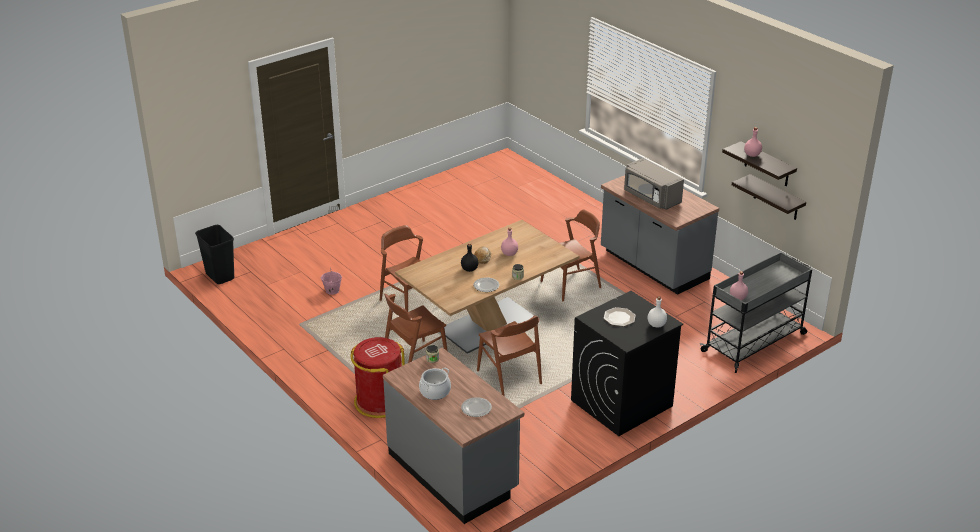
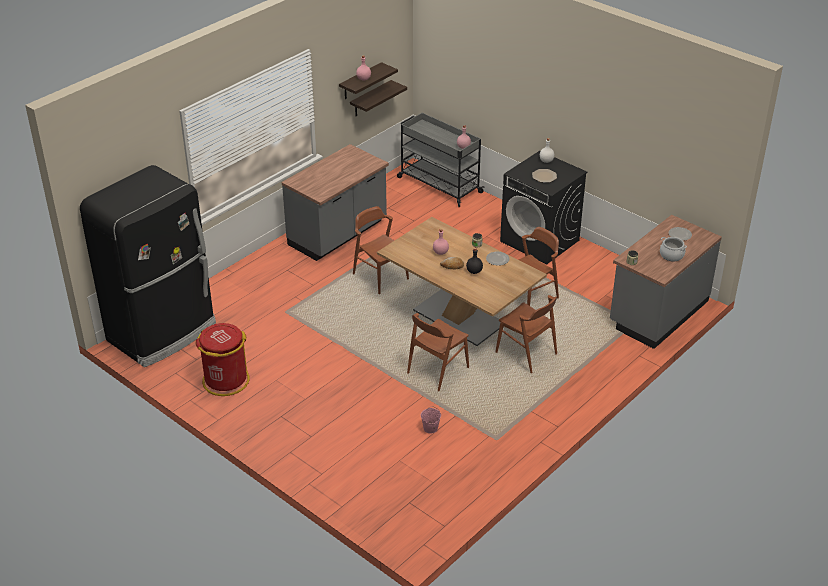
camera: 100 degrees left, 5 degrees up
black trash can [195,225,234,284] -> none
red trash can [350,337,405,418] -> red trash can moved to [196,323,250,396]
grey microwave [624,158,684,210] -> none
none -> black fridge [80,165,216,367]

